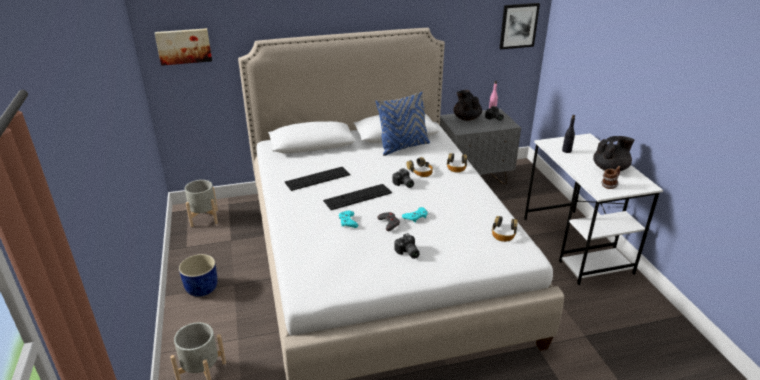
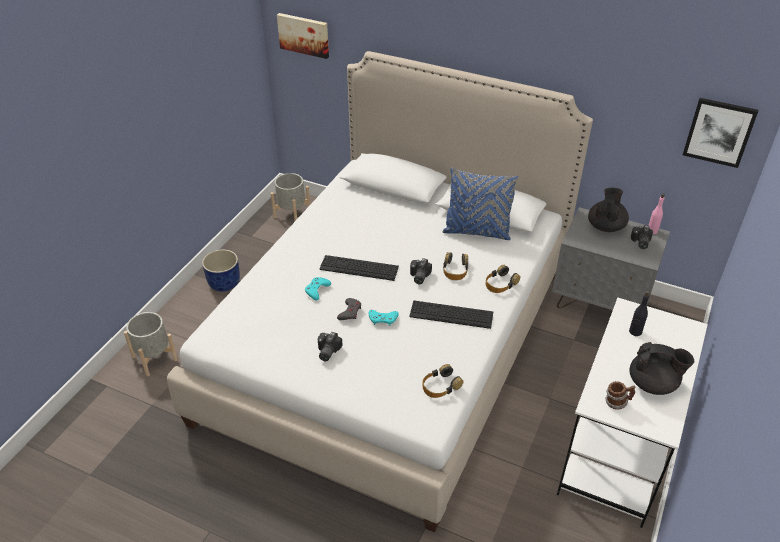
camera: 40 degrees right, 10 degrees up
keyboard [284,167,350,191] -> keyboard moved to [409,301,493,329]

